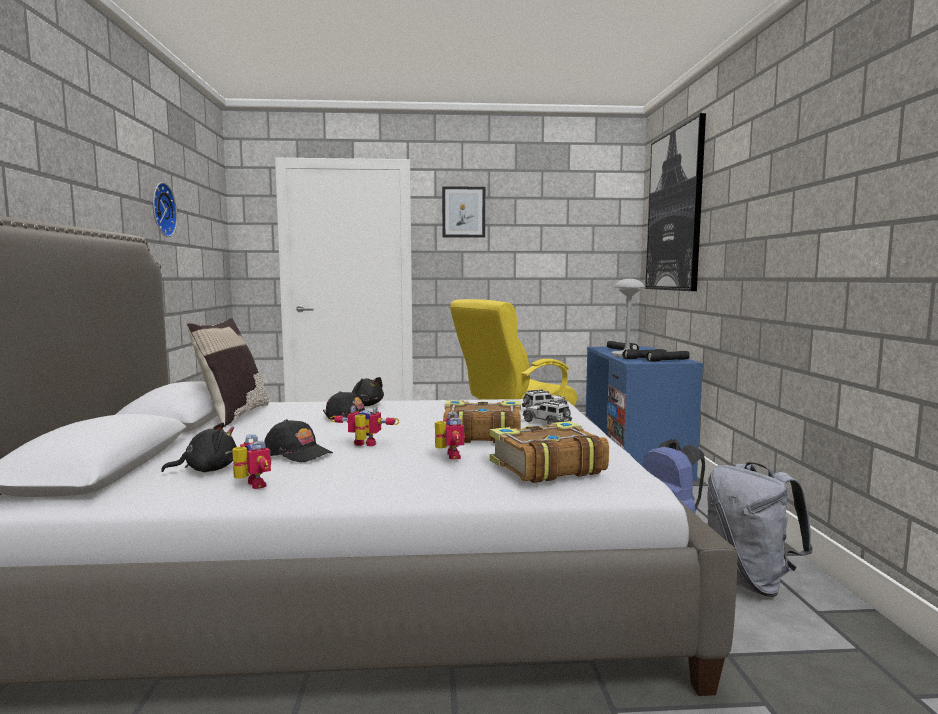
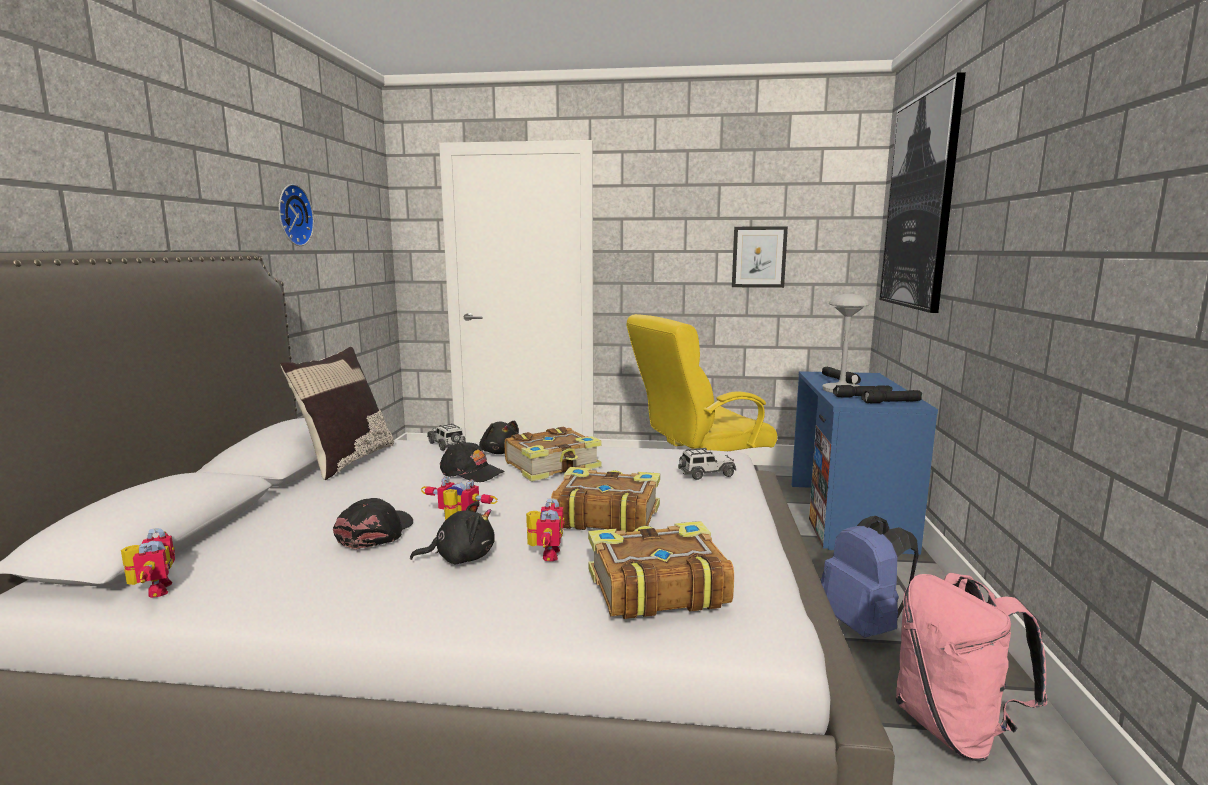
camera: 10 degrees right, 5 degrees up
black plush toy [161,423,237,472] -> black plush toy moved to [410,501,494,564]
toy robot [232,434,271,489] -> toy robot moved to [121,528,175,598]
black cap [264,419,333,462] -> black cap turned 120 degrees counterclockwise [333,498,413,549]
picture [442,186,485,238] -> picture moved to [732,226,788,288]
toy car [523,400,572,425] -> toy car moved to [427,423,466,451]
grey backpack [708,462,813,597] -> pink backpack [896,573,1048,761]
none -> book [505,427,602,481]

